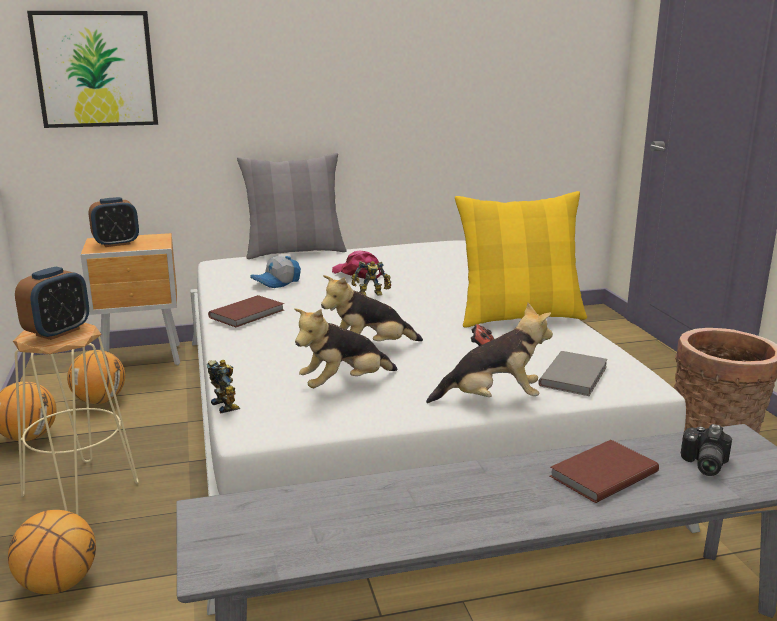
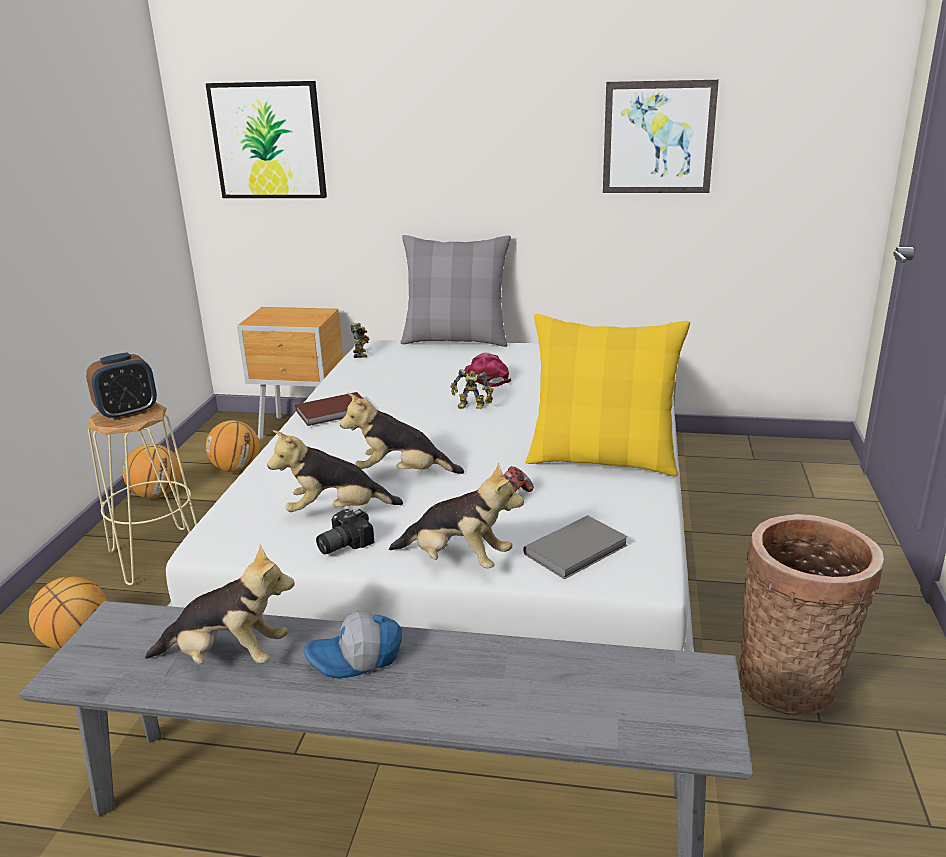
camera: 25 degrees right, 5 degrees up
alarm clock [89,197,139,247] -> none
toy robot [207,360,240,413] -> toy robot moved to [351,323,370,358]
cap [250,256,301,288] -> cap moved to [303,611,402,679]
brown book [550,440,659,503] -> none
camera [681,424,732,476] -> camera moved to [316,509,375,554]
none -> plush toy [145,544,295,664]
none -> picture [603,80,719,193]

